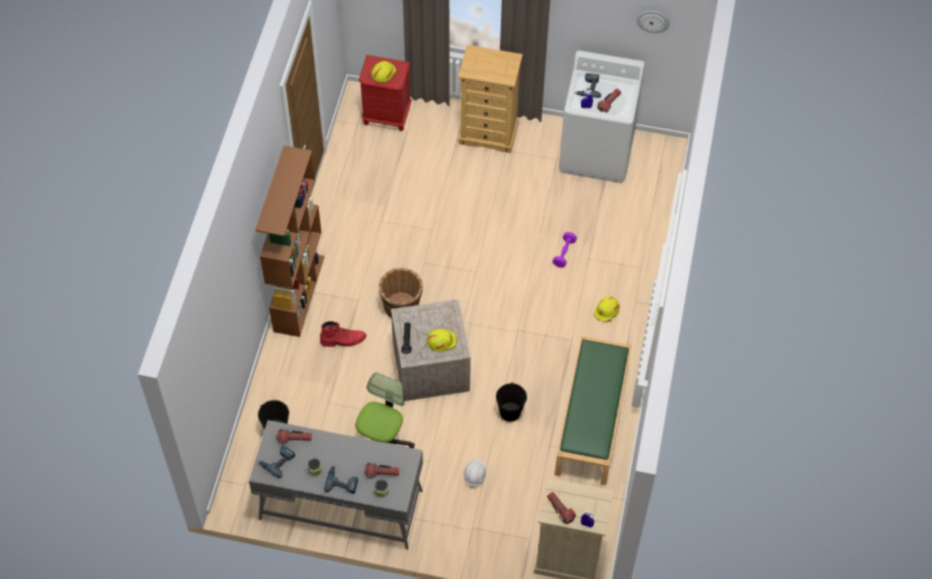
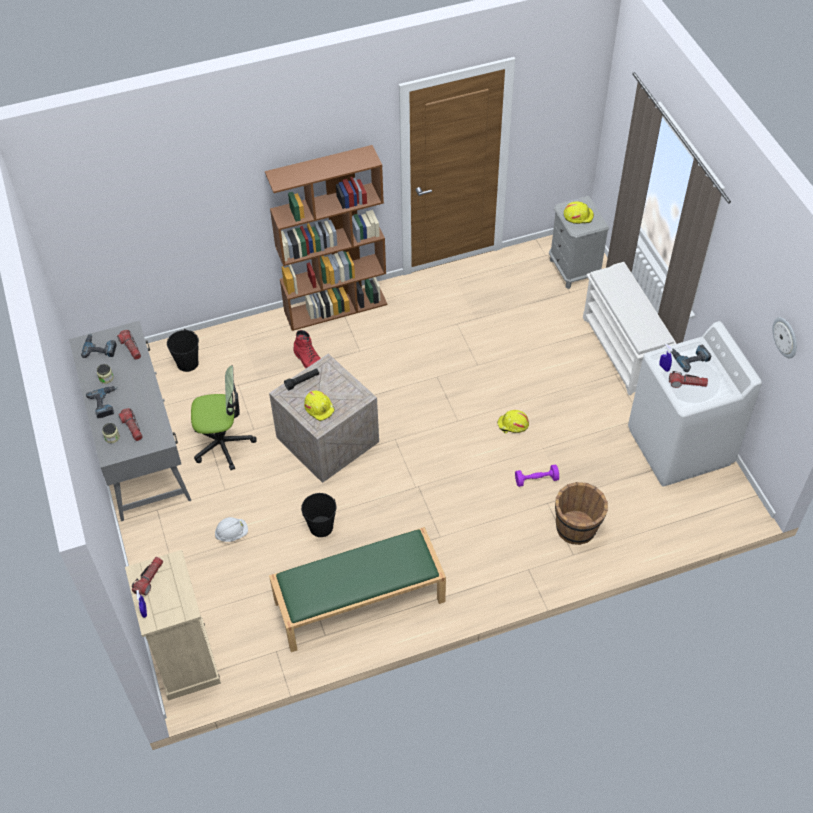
camera: 60 degrees right, 5 degrees down
red nightstand [359,55,412,132] -> grey nightstand [549,196,609,289]
brown bucket [379,268,423,317] -> brown bucket moved to [555,482,608,545]
beige dresser [458,45,523,153] -> white shoe rack [583,262,677,395]
yellow hard hat [594,296,620,322] -> yellow hard hat moved to [497,410,529,433]

